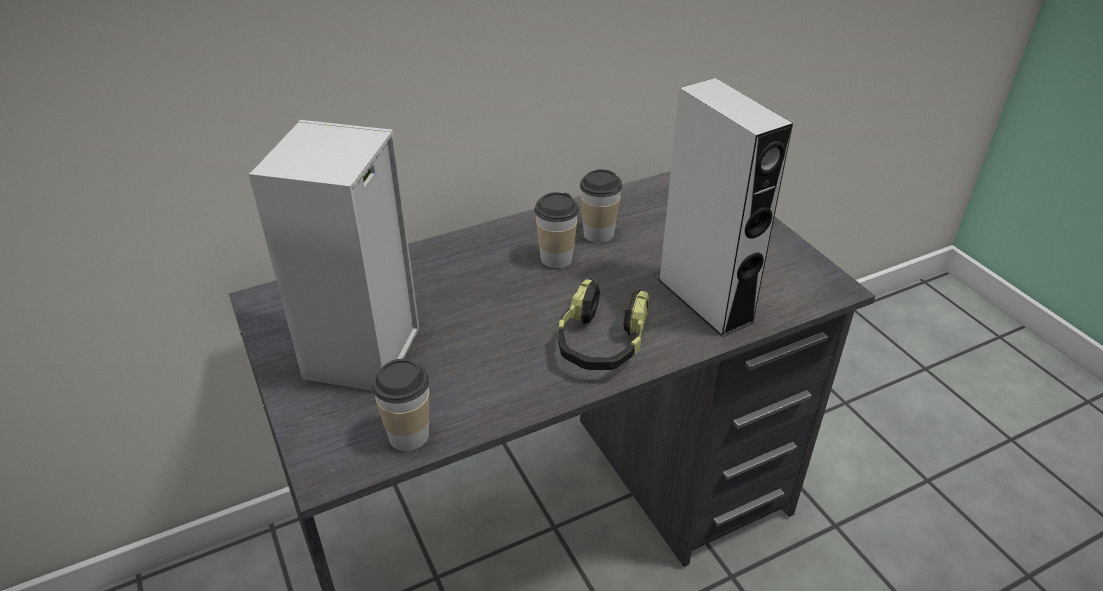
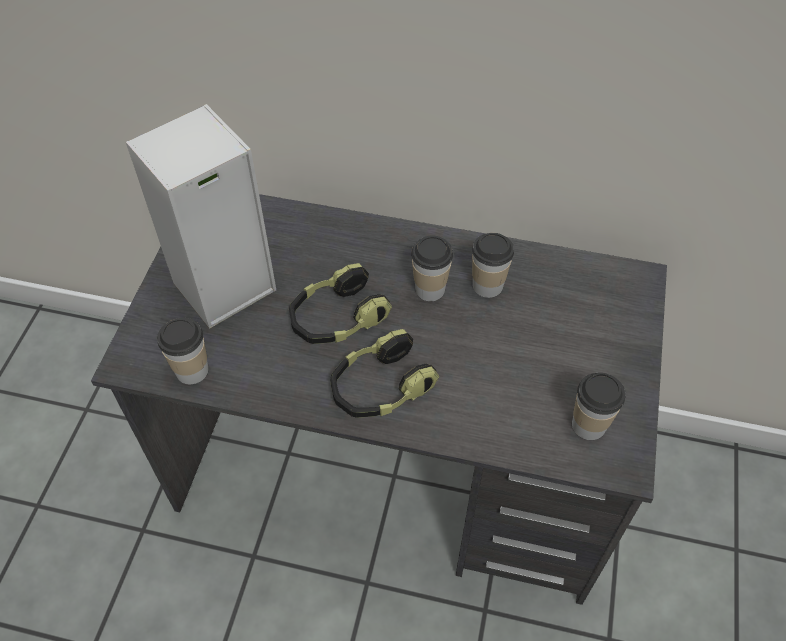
camera: 40 degrees right, 15 degrees up
grey speaker [657,78,793,337] -> none
none -> headphones [289,263,392,344]
none -> cup [572,373,626,440]

